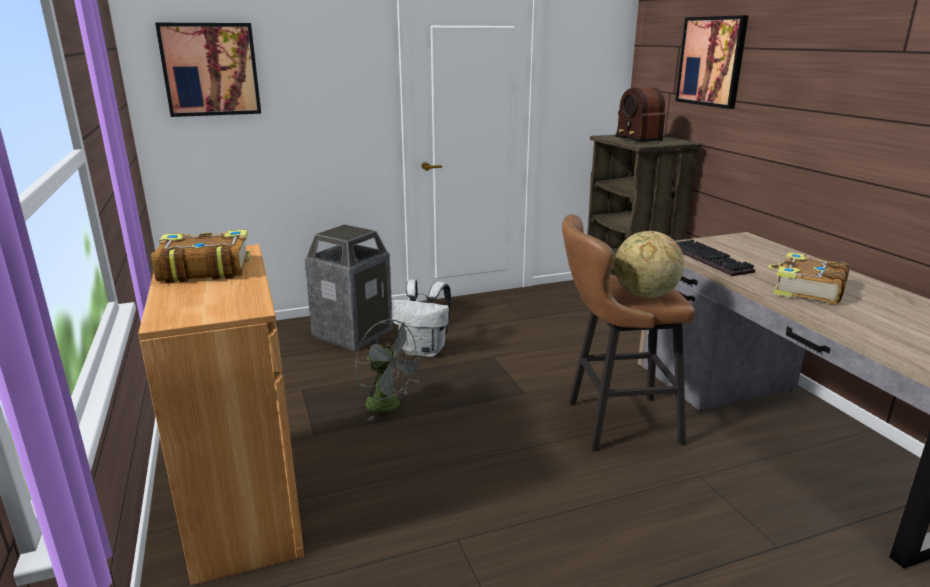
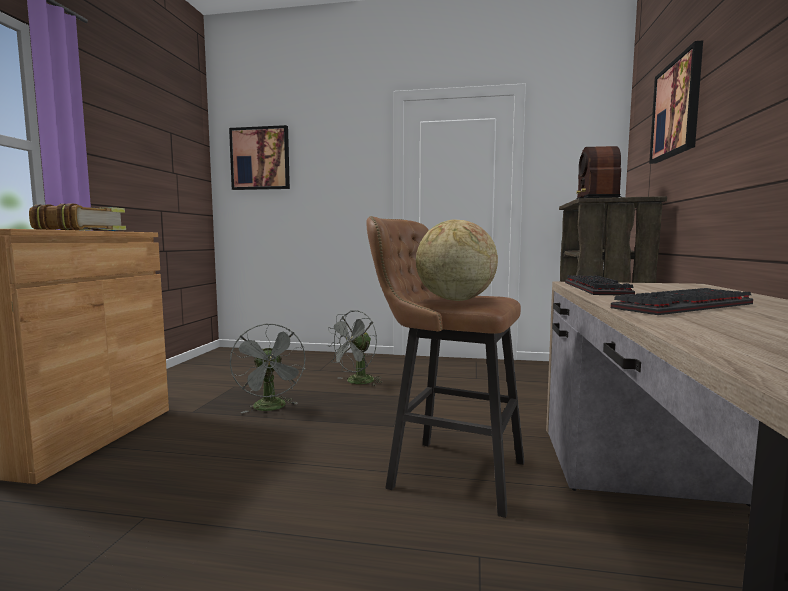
camera: 30 degrees right, 15 degrees down
trash can [305,224,393,351] -> none
white backpack [392,280,451,357] -> grey fan [326,310,382,386]
book [768,252,849,304] -> keyboard [611,288,753,315]

